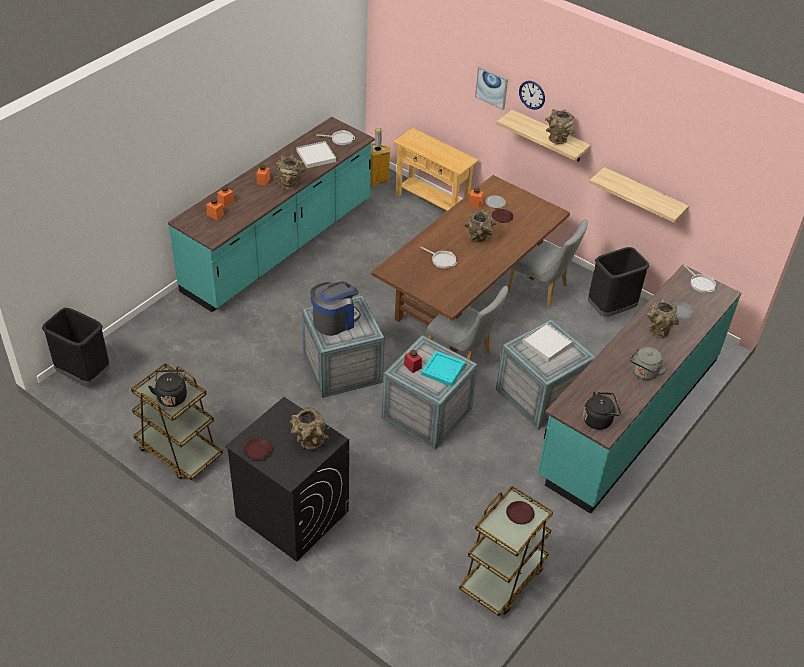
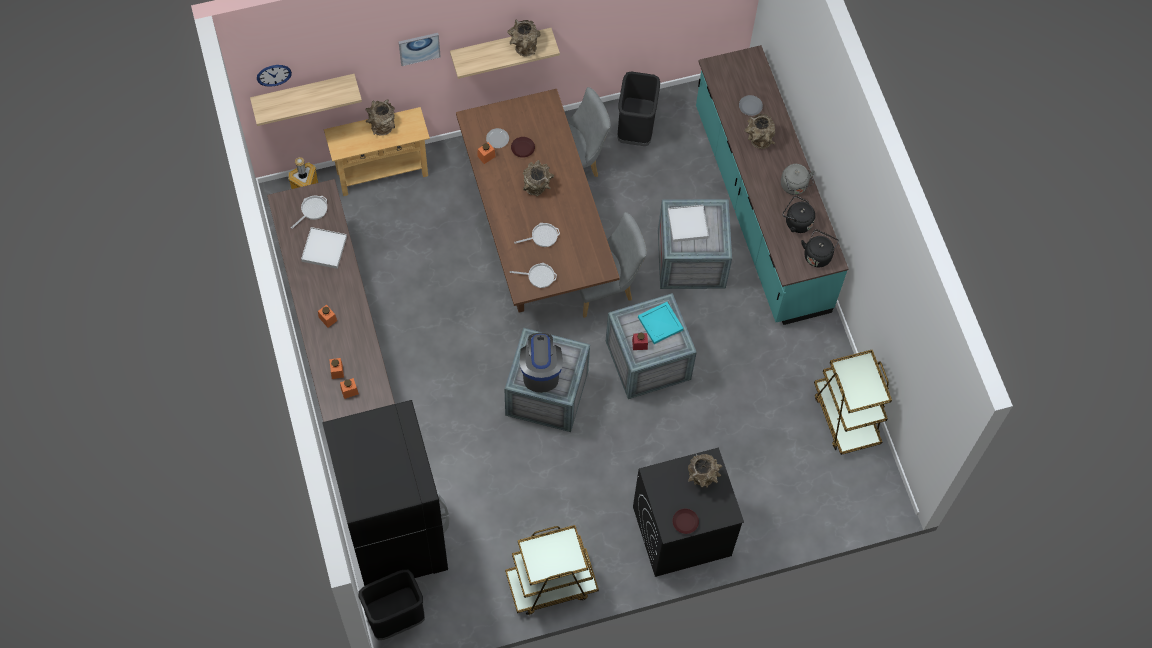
camera: 55 degrees left, 20 degrees up
black kettle [148,370,187,407] -> black kettle moved to [783,196,815,233]
brown vase [274,154,305,189] -> brown vase moved to [365,99,395,136]
brown plate [506,501,535,524] -> none
wall clock [519,81,545,110] -> wall clock moved to [257,65,292,87]
shelf [589,167,689,223] -> shelf moved to [250,74,362,126]
frying pan [683,265,716,293] -> frying pan moved to [510,263,557,288]
none -> black fridge [322,400,449,586]

